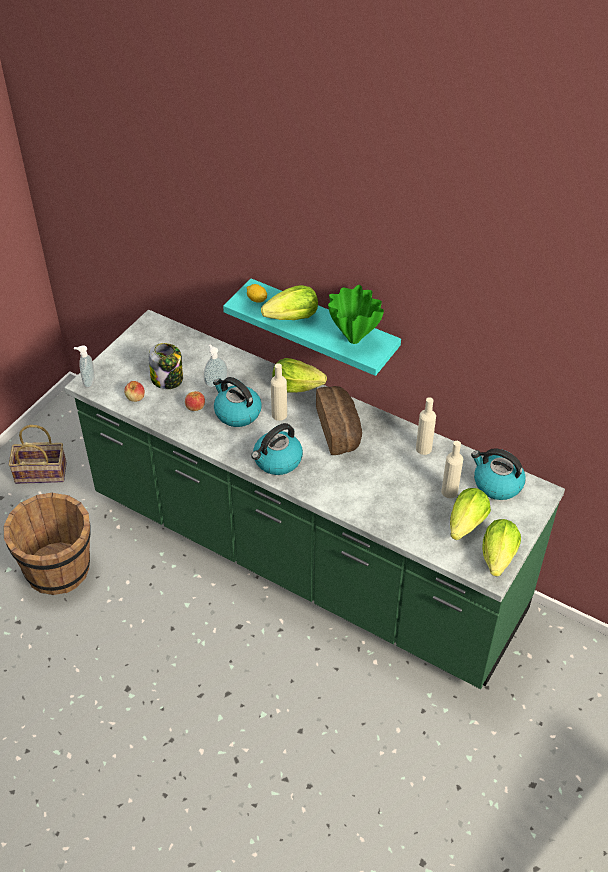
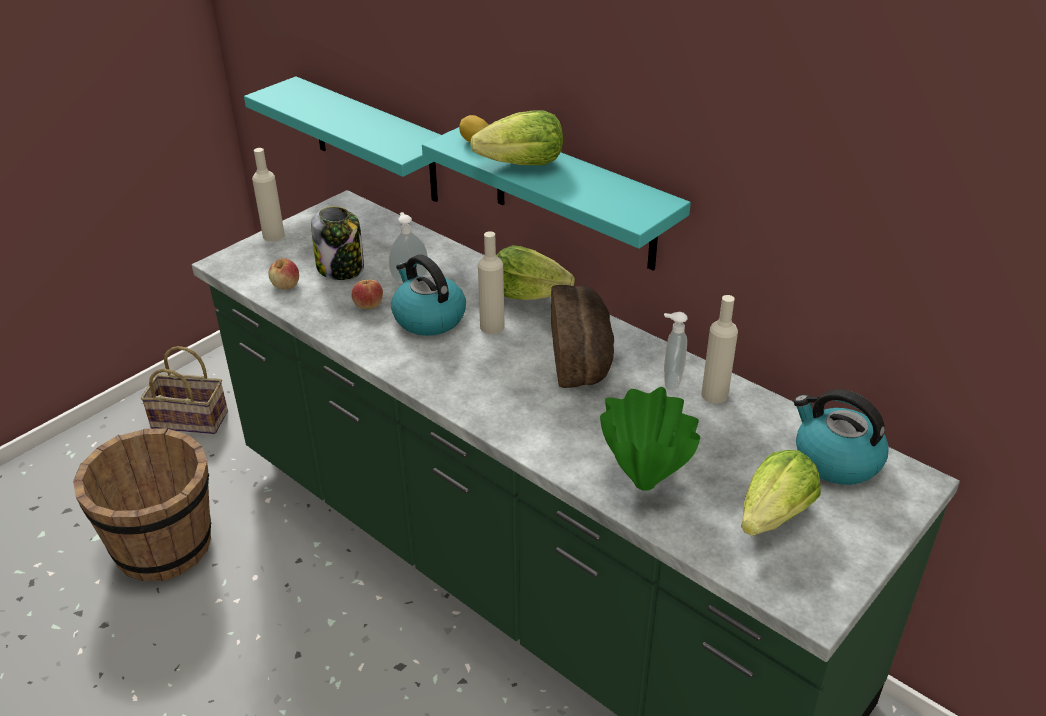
camera: 10 degrees right, 10 degrees down
soap dispenser [74,345,95,388] -> soap dispenser moved to [664,312,688,391]
kettle [251,423,303,475] -> none
green vase [328,285,384,344] -> green vase moved to [600,387,700,491]
beige bottle [441,441,463,498] -> beige bottle moved to [252,148,285,242]
lettuce [482,519,521,577] -> none
none -> turquoise shelf [244,76,441,202]

